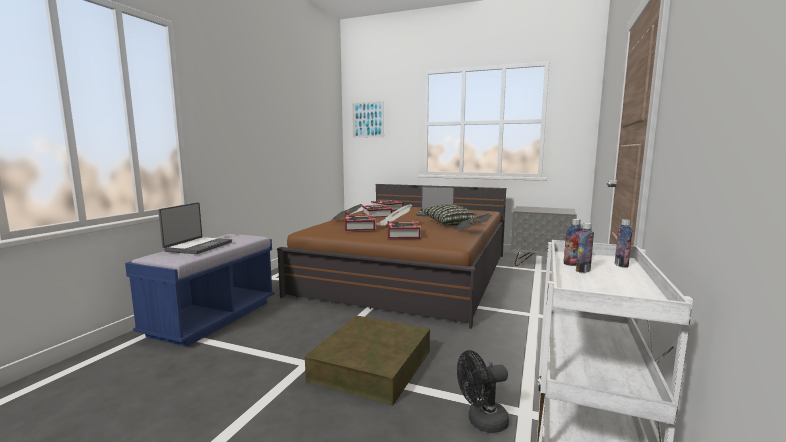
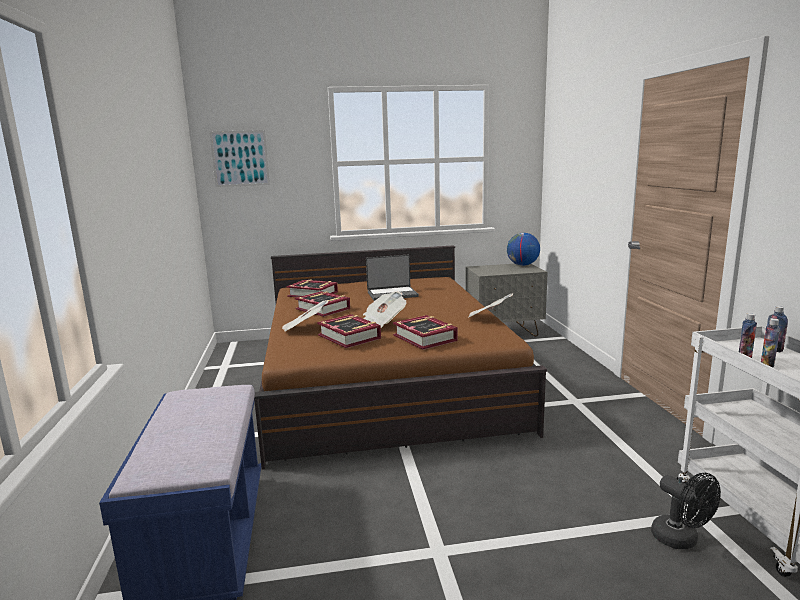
camera: 30 degrees left, 5 degrees up
laptop [158,202,232,254] -> none
brown storage box [305,315,430,406] -> none
pillow [420,204,478,226] -> none
black fan [457,350,509,433] -> black fan turned 75 degrees counterclockwise [651,473,721,549]
none -> globe [507,233,540,266]

